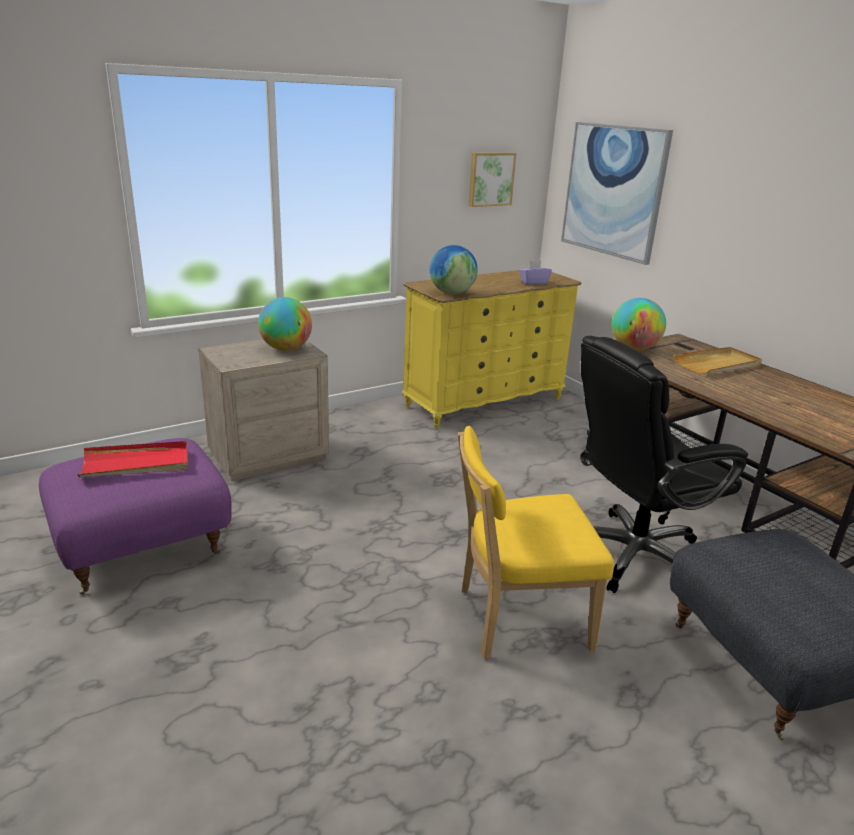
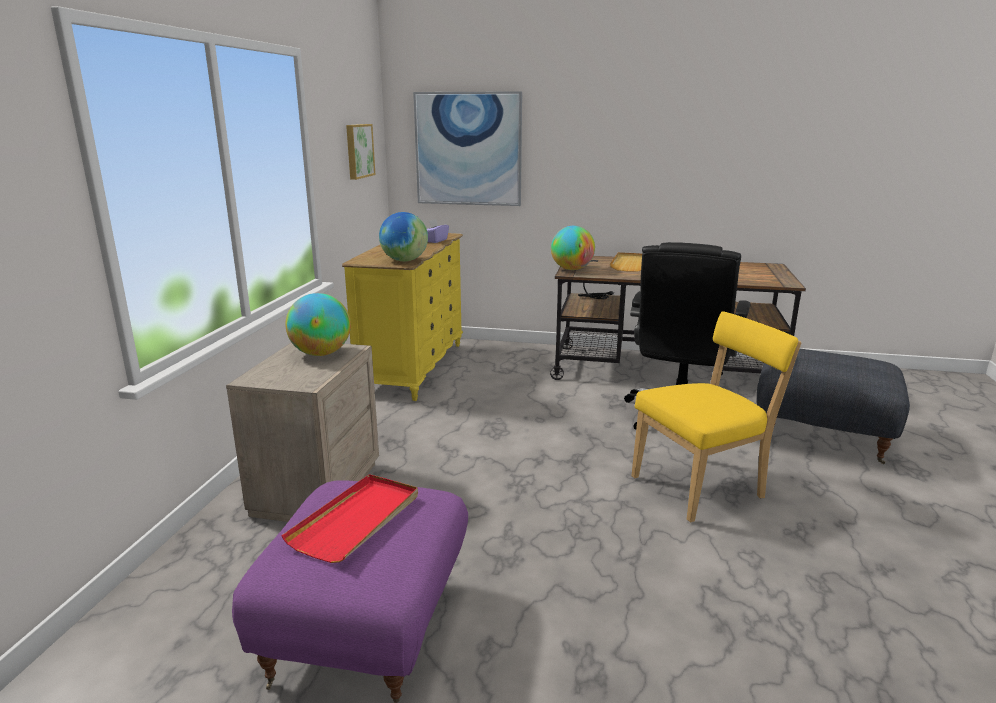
camera: 45 degrees left, 5 degrees down
yellow chair [458,426,614,659] -> yellow chair turned 150 degrees counterclockwise [631,312,801,522]

